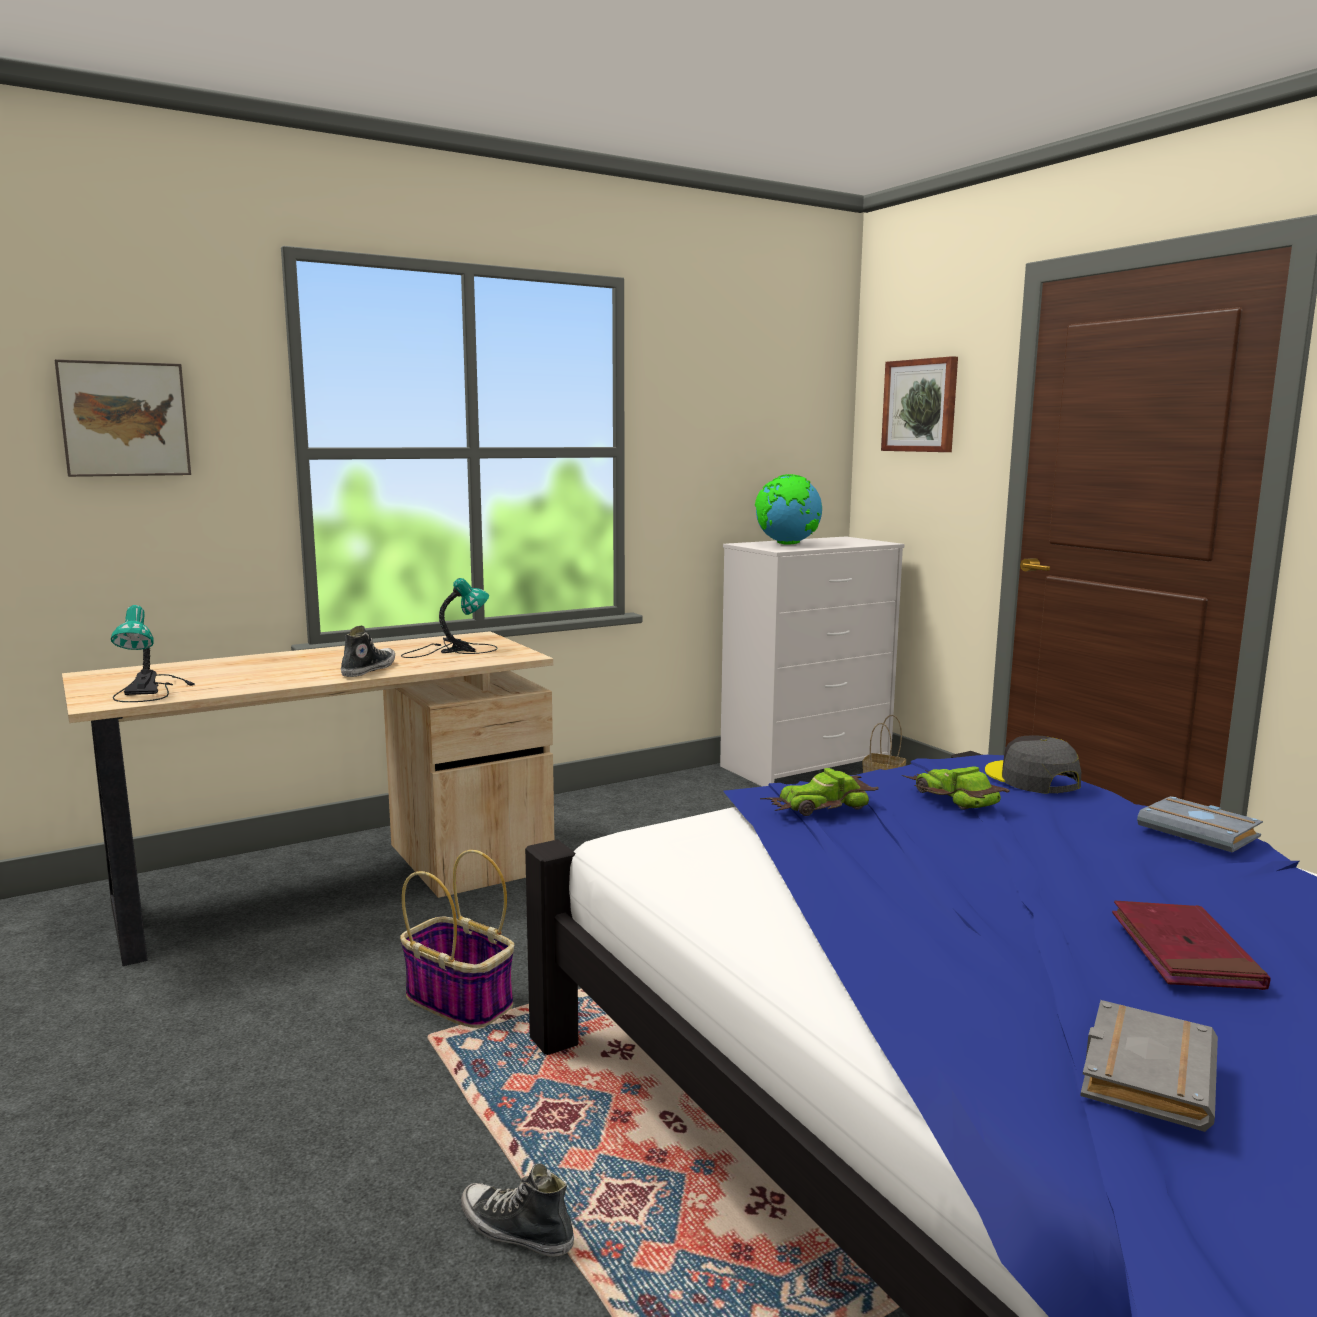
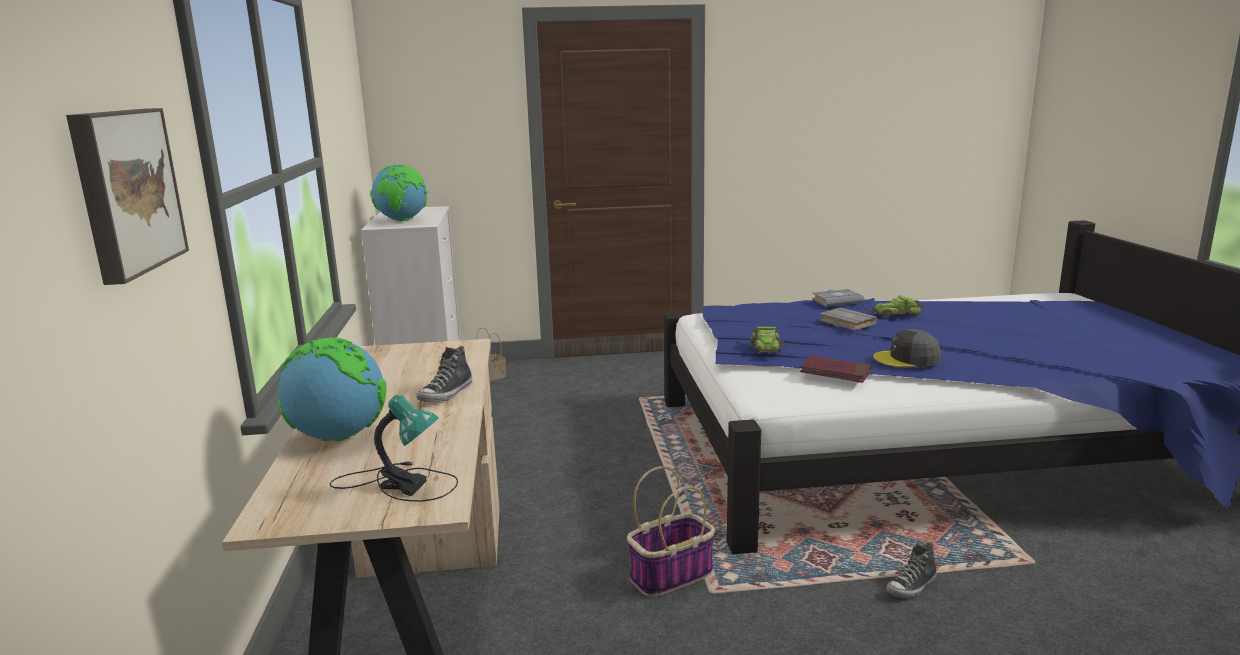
camera: 65 degrees left, 5 degrees up
shoe [341,626,395,677] -> shoe turned 105 degrees counterclockwise [416,346,472,402]
table lamp [401,578,498,658] -> none
picture [881,356,958,452] -> none
toy car [901,766,1010,810] -> toy car moved to [867,295,927,318]
grey cap [985,735,1081,794] -> grey cap moved to [873,329,941,367]
grey book [1080,1000,1218,1132] -> grey book moved to [819,307,877,331]
red book [1112,901,1271,990] -> red book moved to [800,355,872,383]
none -> globe [277,337,387,441]

